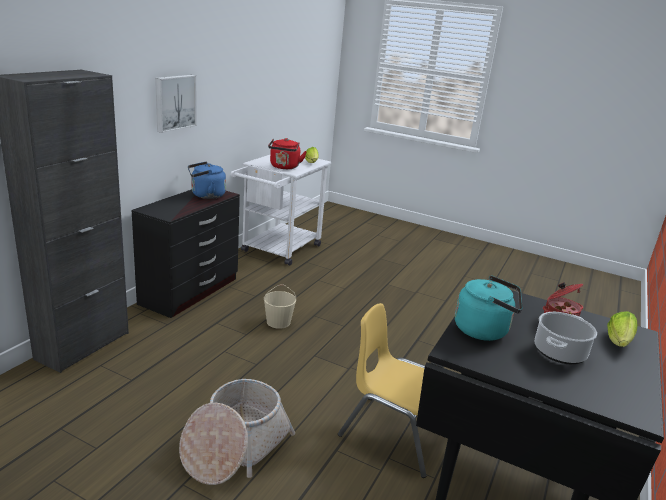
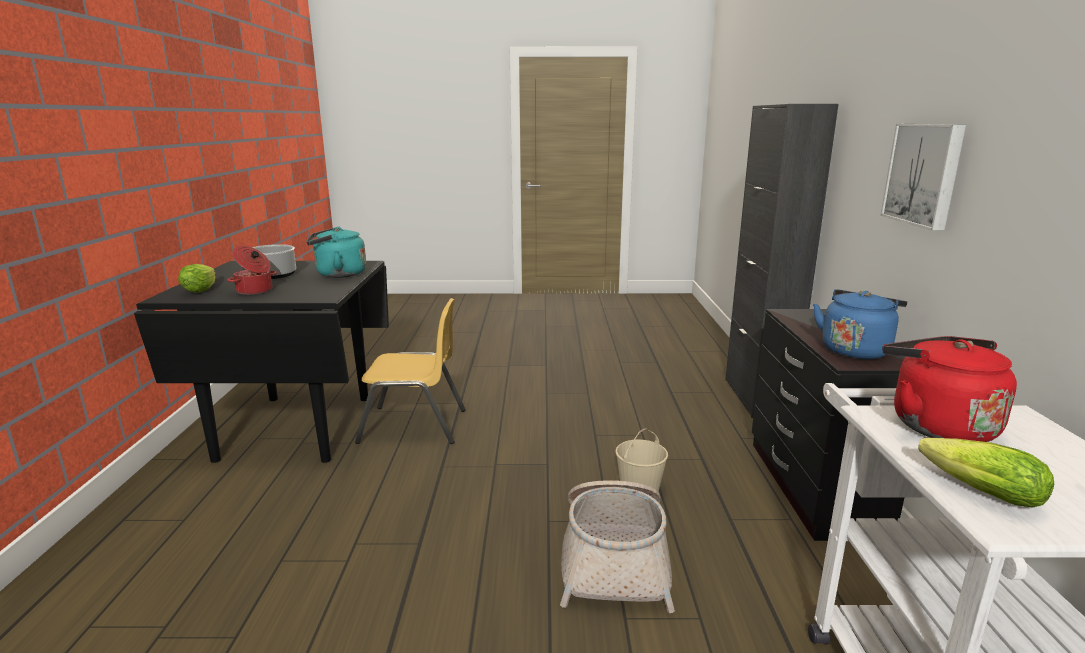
camera: 155 degrees right, 5 degrees down
basket [179,379,295,485] -> basket moved to [560,480,675,613]

